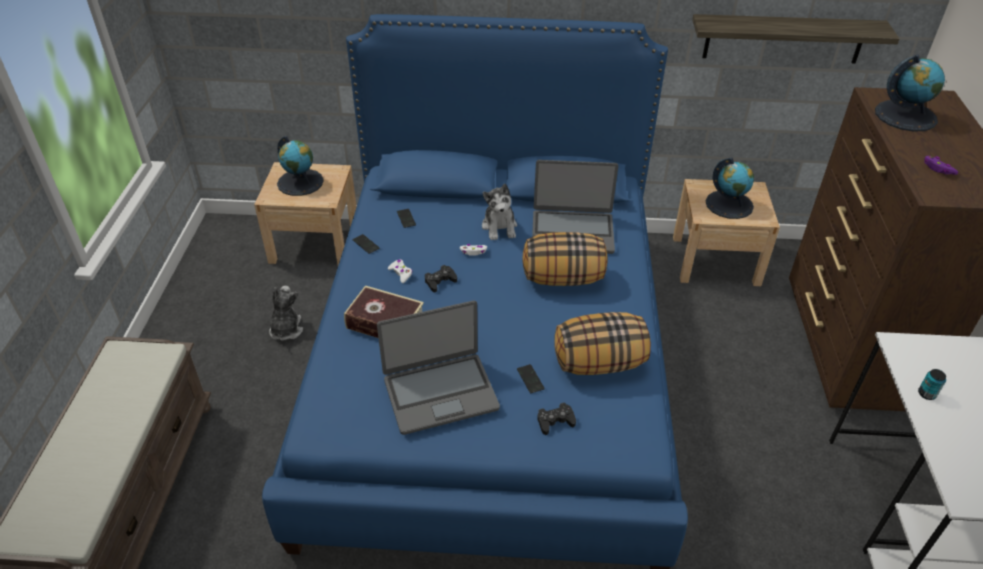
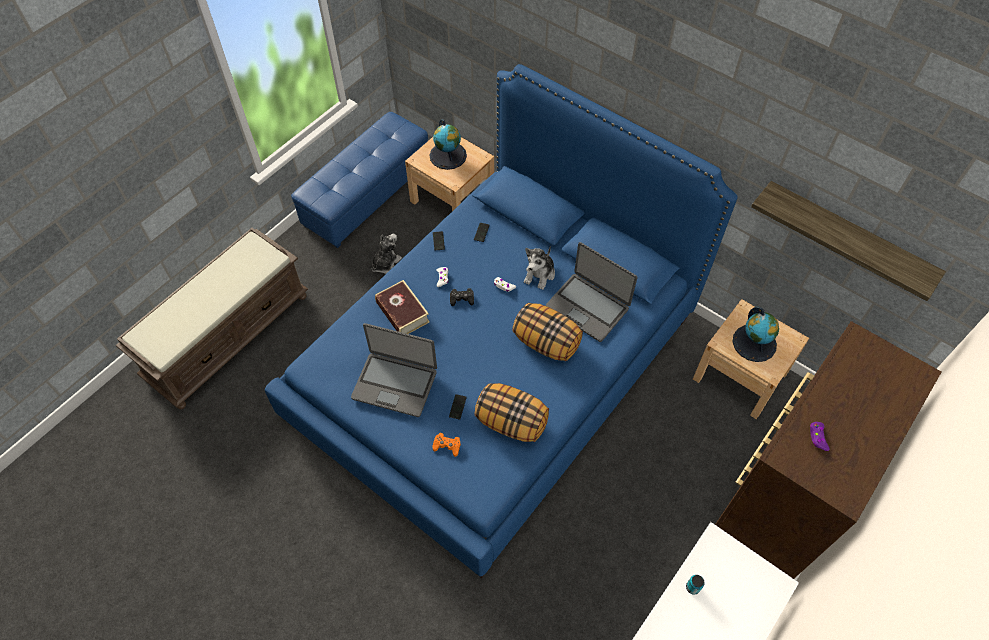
camera: 35 degrees right, 15 degrees up
black game controller [537,403,576,435] -> orange game controller [432,433,461,457]
globe [875,54,945,132] -> none
none -> blue ottoman [291,112,428,248]

